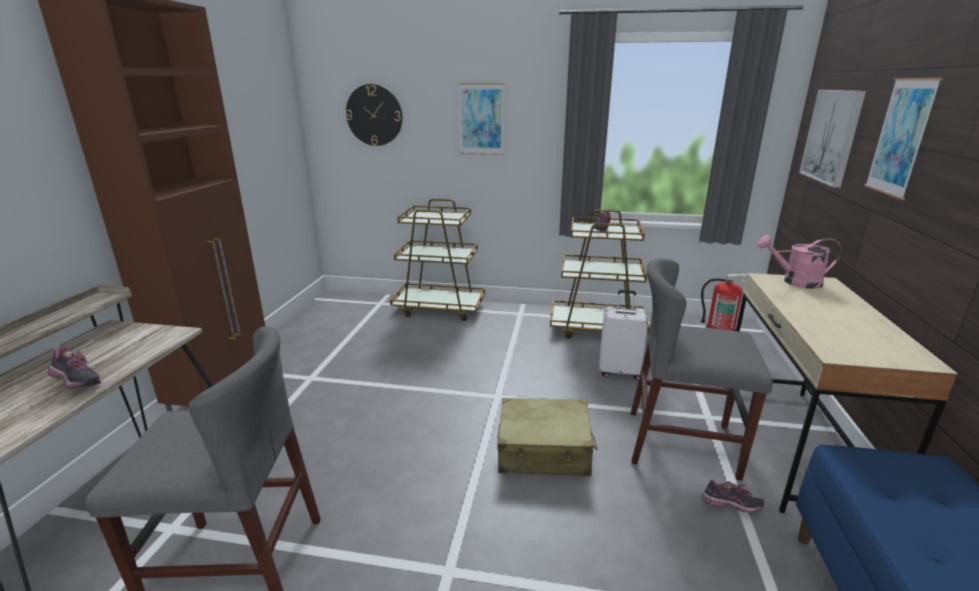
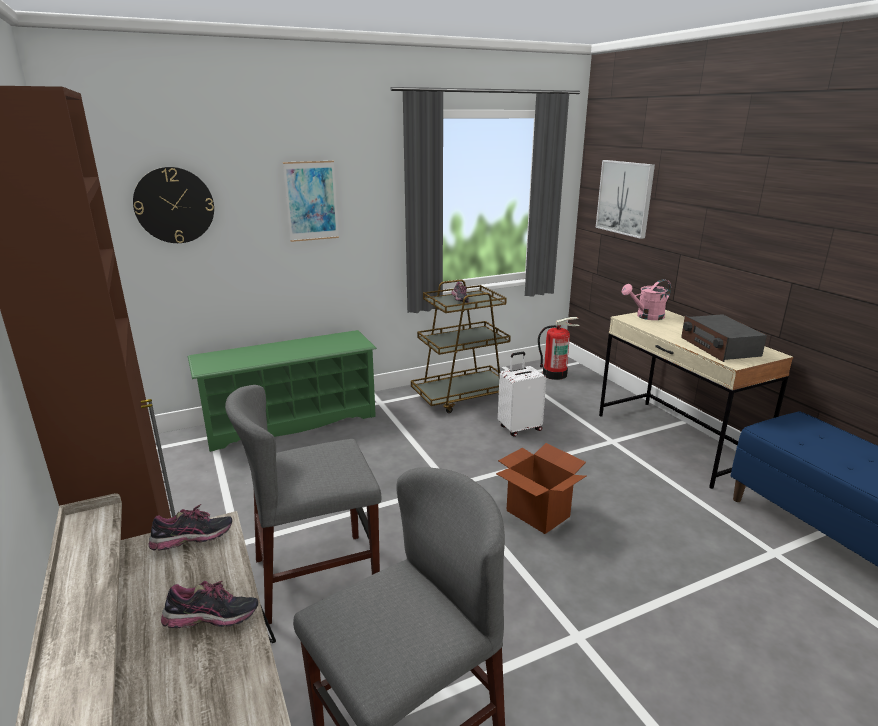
camera: 35 degrees left, 0 degrees up
brown cart [390,199,485,321] -> green shoe rack [188,330,377,452]
beige suitcase [497,398,598,476] -> cardboard box [496,443,586,534]
grey chair [631,258,773,481] -> grey chair moved to [225,385,382,624]
shoe [702,480,764,513] -> shoe moved to [148,504,232,551]
picture [865,78,943,200] -> none
none -> radio [681,314,767,362]

